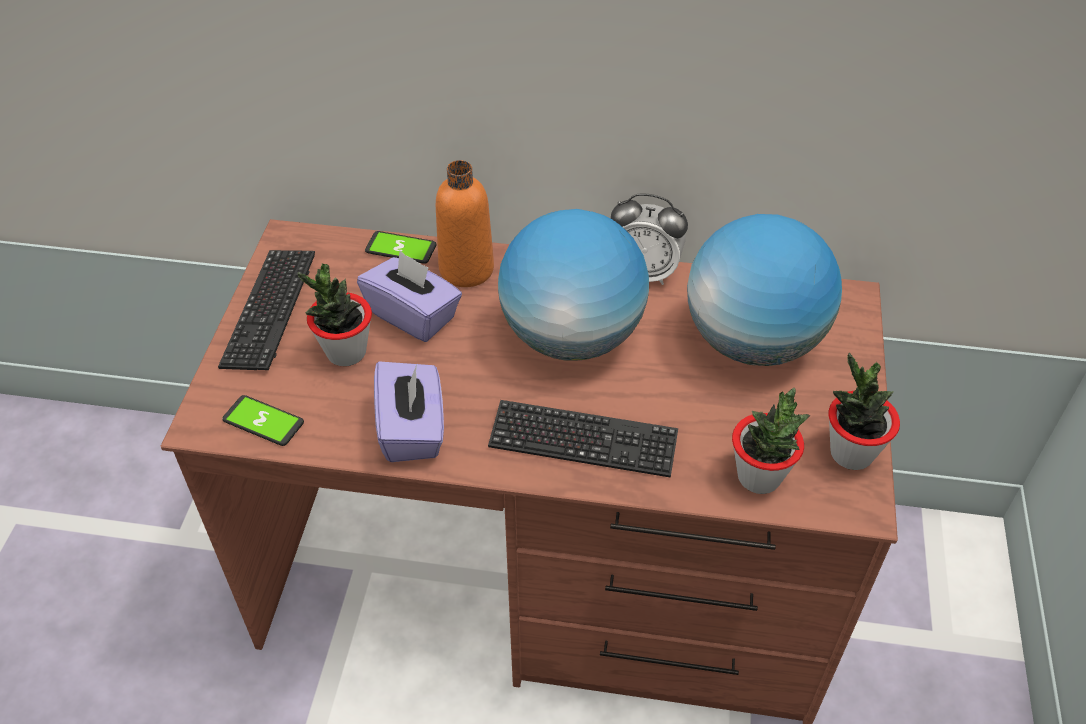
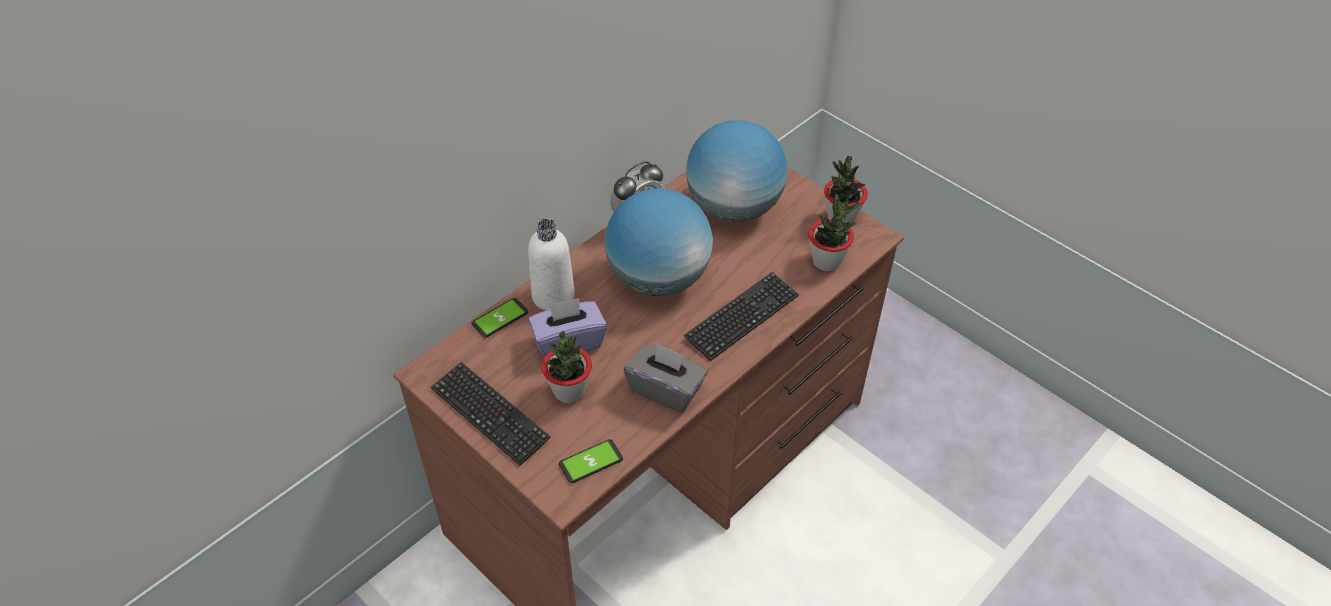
camera: 55 degrees left, 0 degrees up
purple tissue box [374,362,444,462] -> grey tissue box [624,343,708,412]
orange bottle [436,160,494,287] -> white bottle [528,219,575,311]

